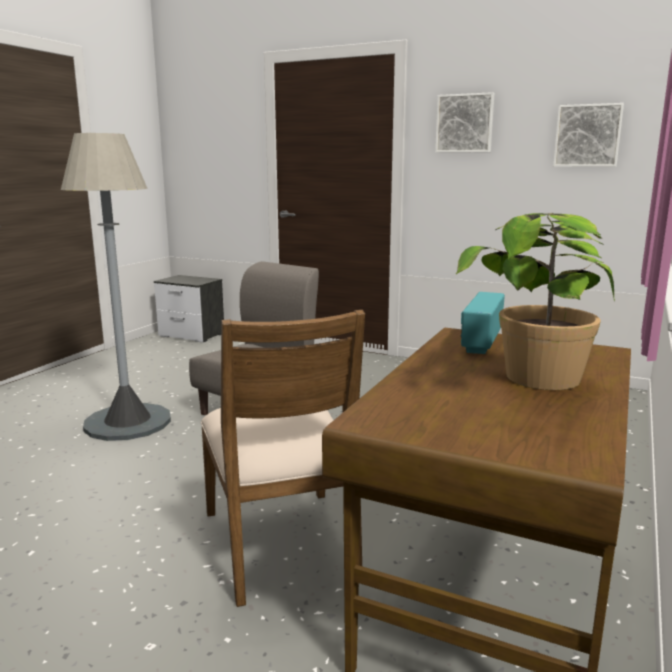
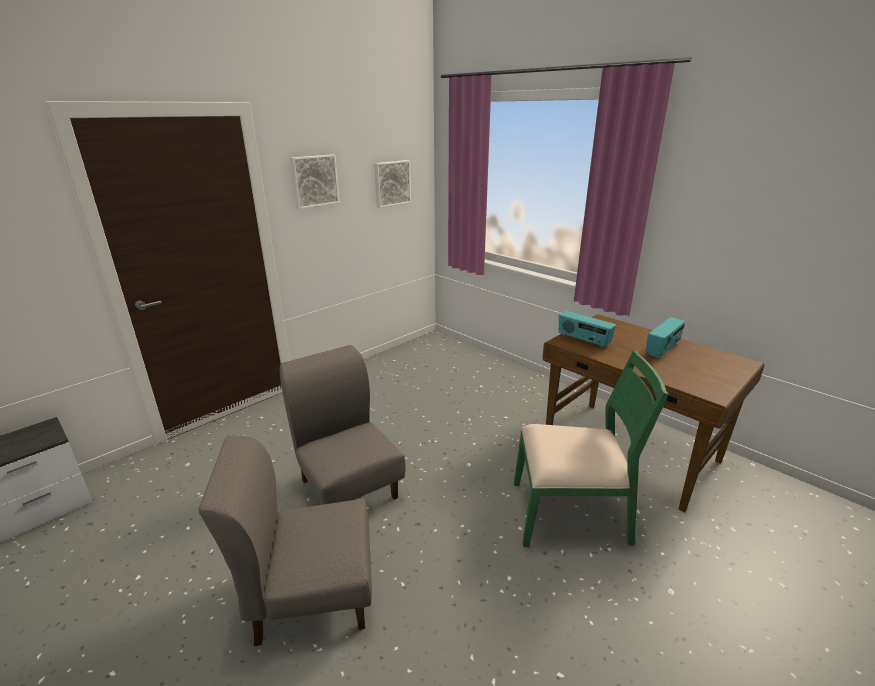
camera: 70 degrees left, 10 degrees up
grey floor lamp [61,133,171,441] -> grey chair [199,435,372,646]
brown chair [201,310,365,607] -> green chair [514,350,669,547]
potted plant [456,213,615,390] -> radio [645,317,685,358]

